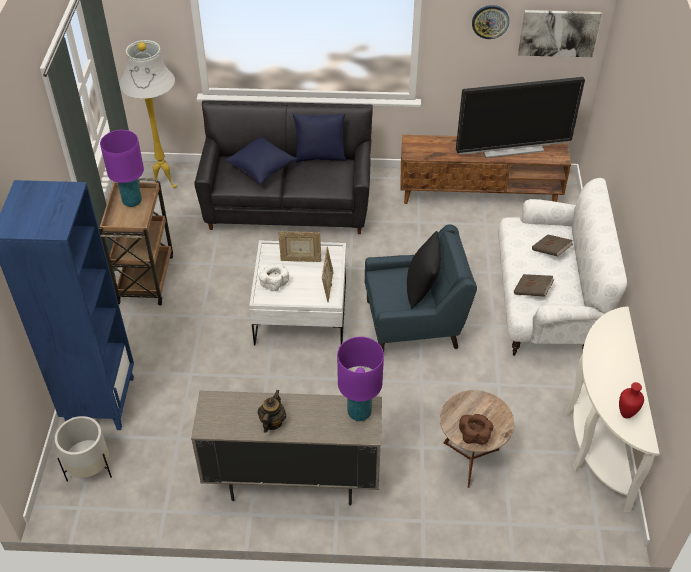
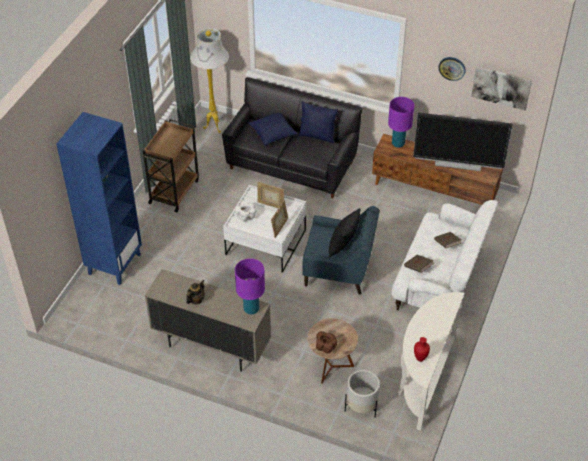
camera: 20 degrees right, 0 degrees up
white planter [55,416,112,482] -> white planter moved to [345,370,380,418]
purple table lamp [100,130,144,207] -> purple table lamp moved to [388,97,414,148]

